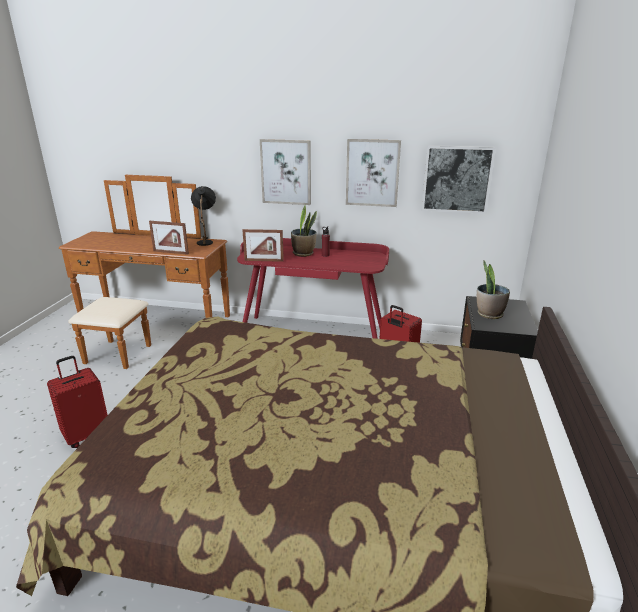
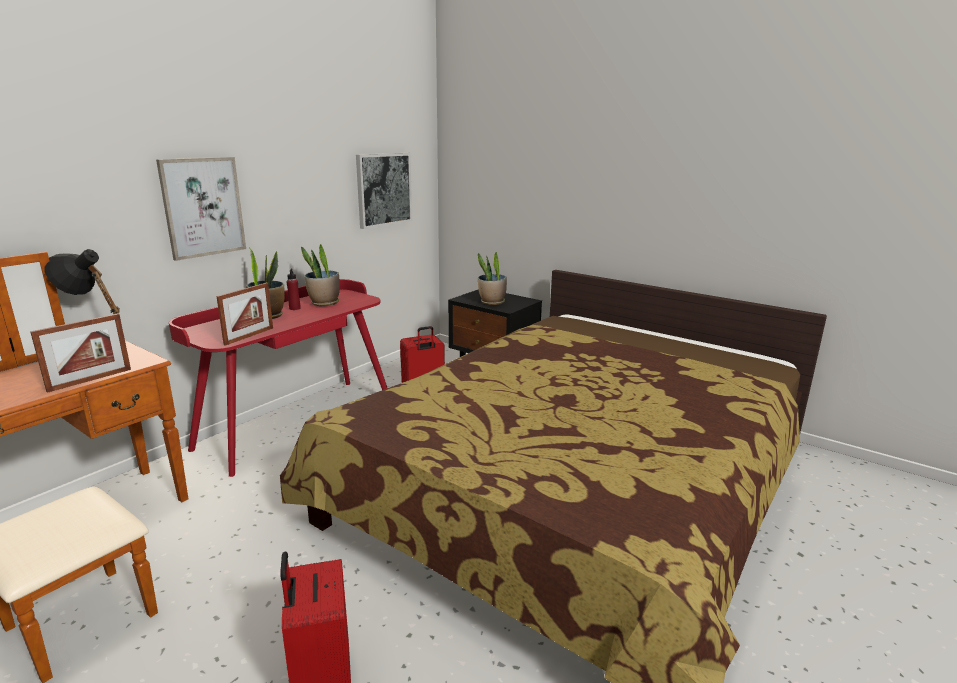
camera: 65 degrees left, 5 degrees down
picture [346,139,401,207] -> none
none -> potted plant [301,244,340,306]

